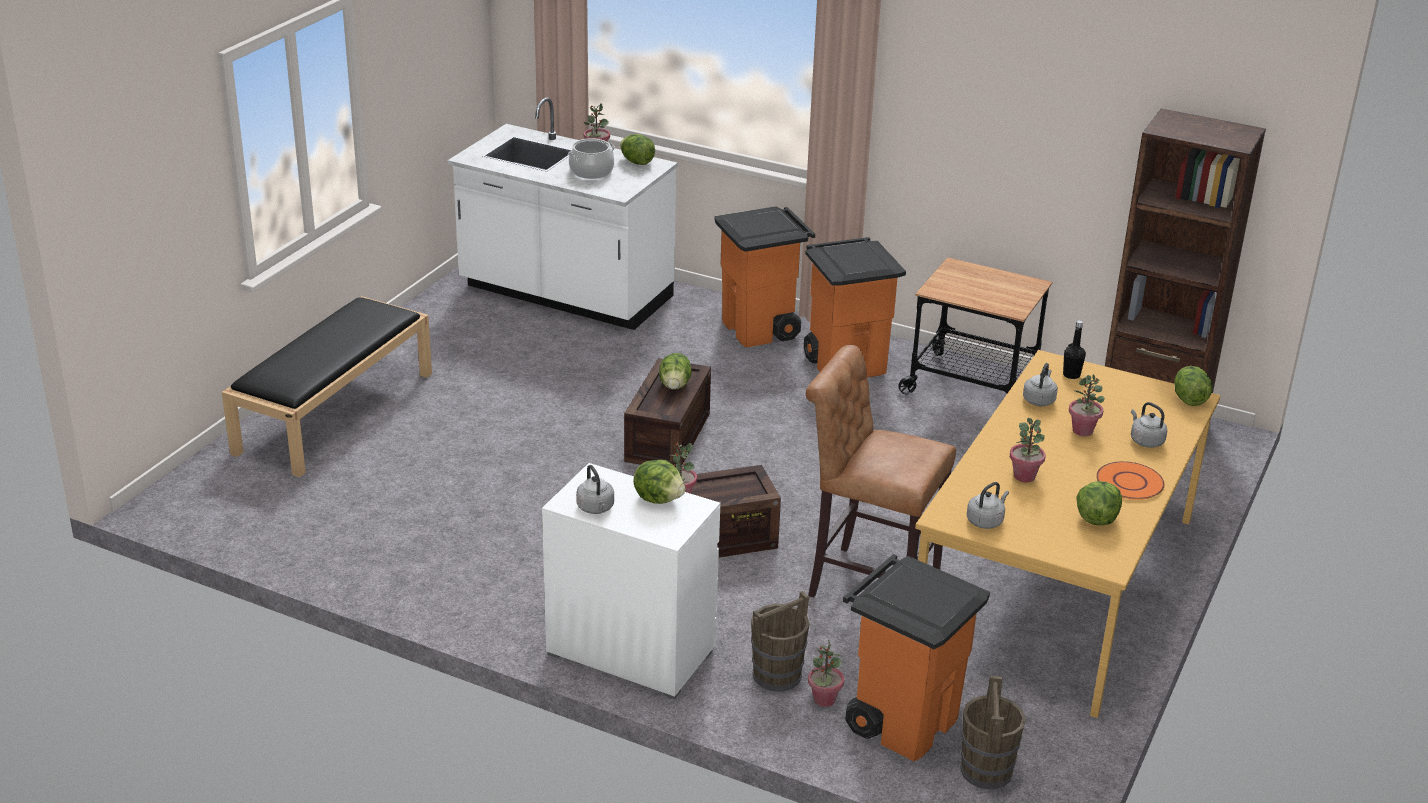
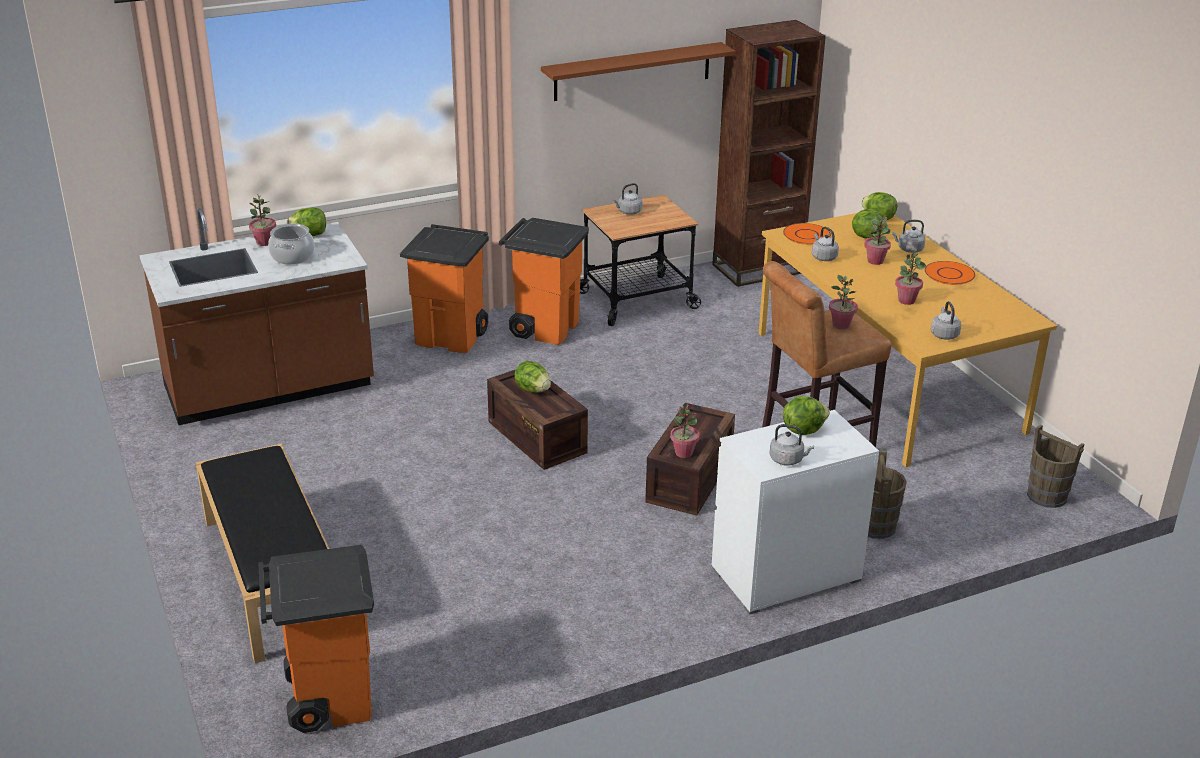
camera: 50 degrees left, 0 degrees up
white counter [448,97,678,330] -> brown counter [139,208,374,425]
potted plant [808,639,844,707] -> potted plant moved to [829,275,858,329]
orange trash can [843,554,990,761] -> orange trash can moved to [258,545,374,733]
black bottle [1063,320,1086,379] -> orange plate [783,223,831,245]
lettuce [1077,481,1122,526] -> lettuce moved to [852,209,884,239]
none -> brown shelf [541,42,736,101]
none -> grey kettle [613,183,642,215]

